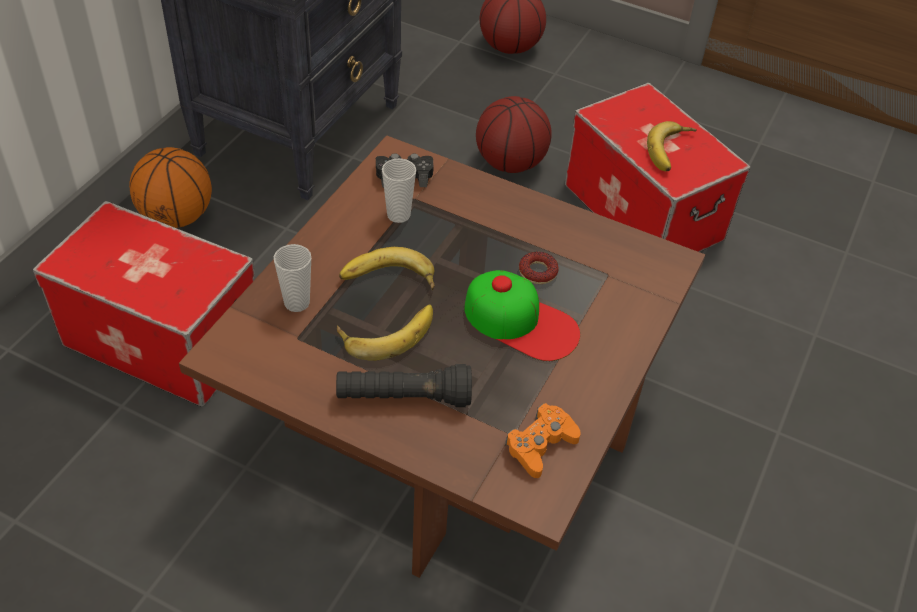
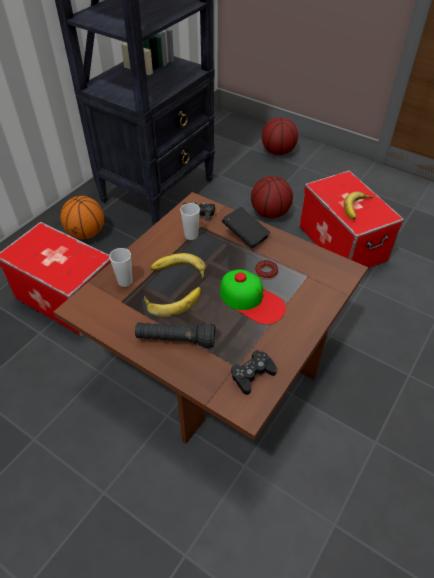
camera: 10 degrees right, 0 degrees up
orange game controller [505,403,580,478] -> black game controller [231,350,277,395]
none -> black book [222,207,270,249]

